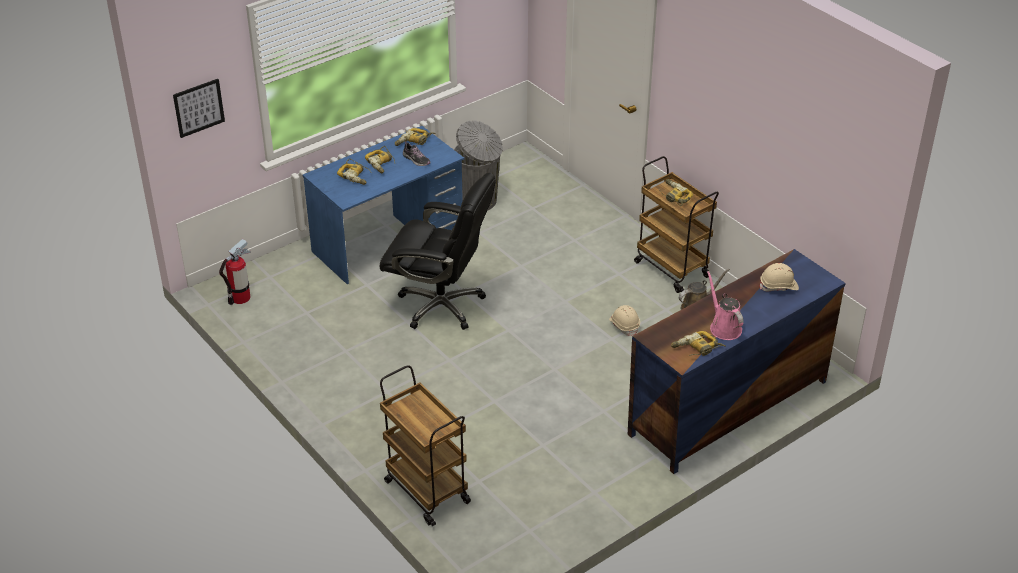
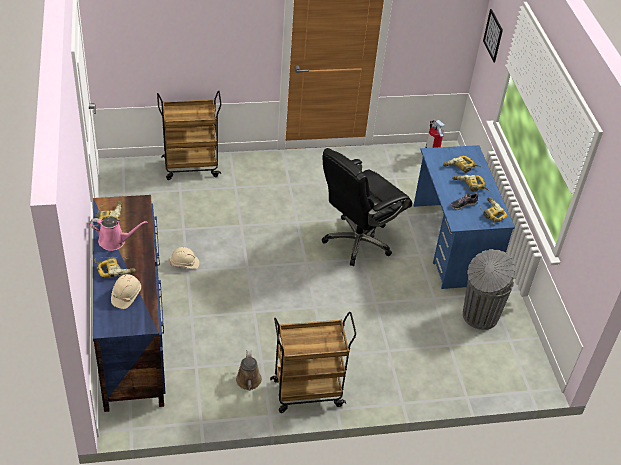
camera: 115 degrees right, 5 degrees up
beige hard hat [609,305,640,336] -> beige hard hat moved to [170,247,199,269]
power drill [660,179,693,206] -> power drill moved to [94,257,136,278]

